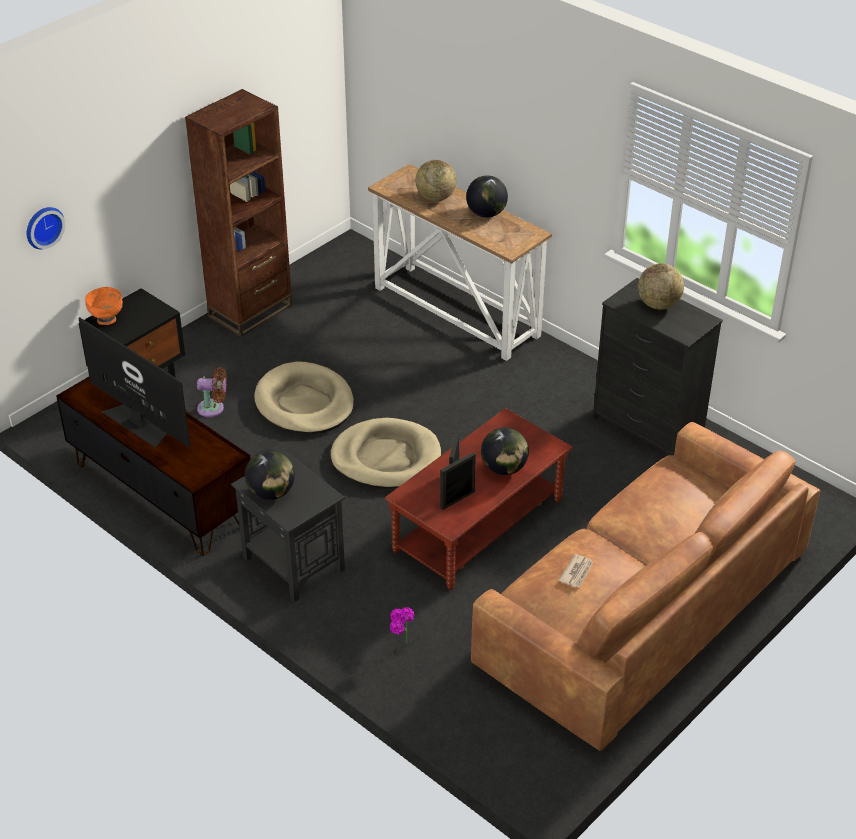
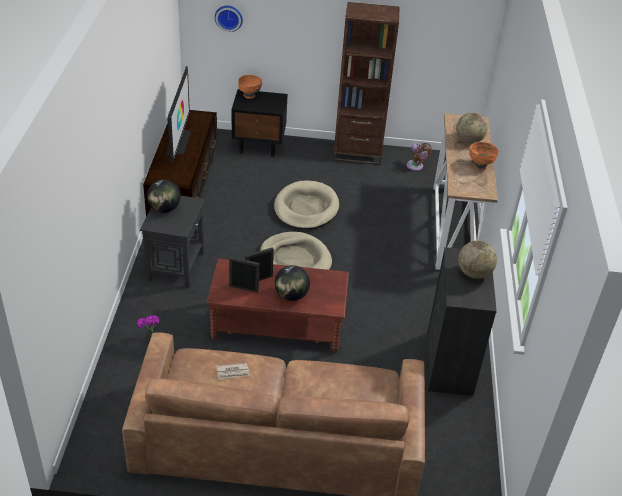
camera: 50 degrees right, 0 degrees up
brown fan [197,367,227,417] -> brown fan moved to [407,143,432,171]
globe [466,175,508,217] -> orange bowl [469,142,499,170]

